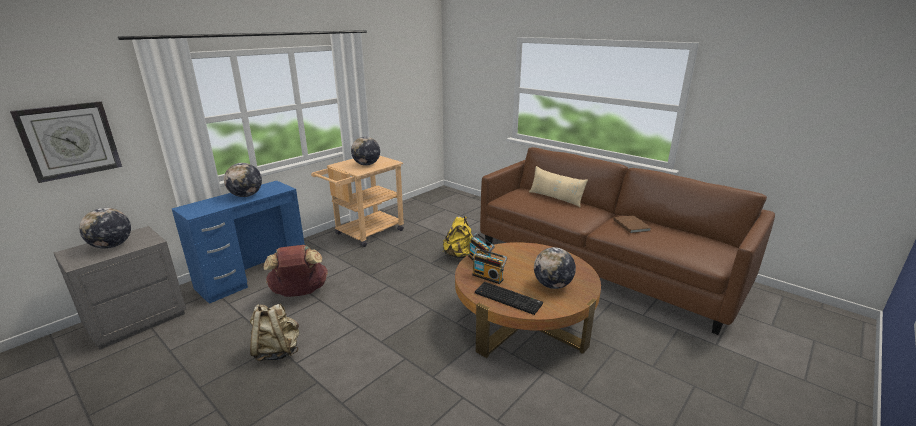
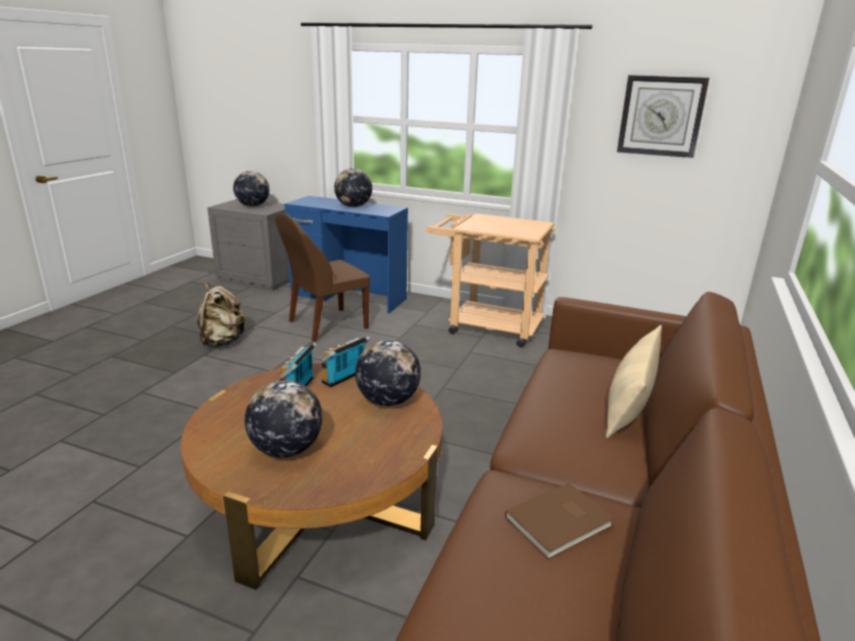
camera: 70 degrees right, 0 degrees up
wall clock [10,101,122,183] -> wall clock moved to [617,75,709,158]
brown backpack [264,245,328,297] -> brown chair [275,213,370,342]
globe [351,137,380,166] -> globe moved to [355,340,421,406]
yellow backpack [443,217,473,259] -> none
keyboard [475,282,543,315] -> none

